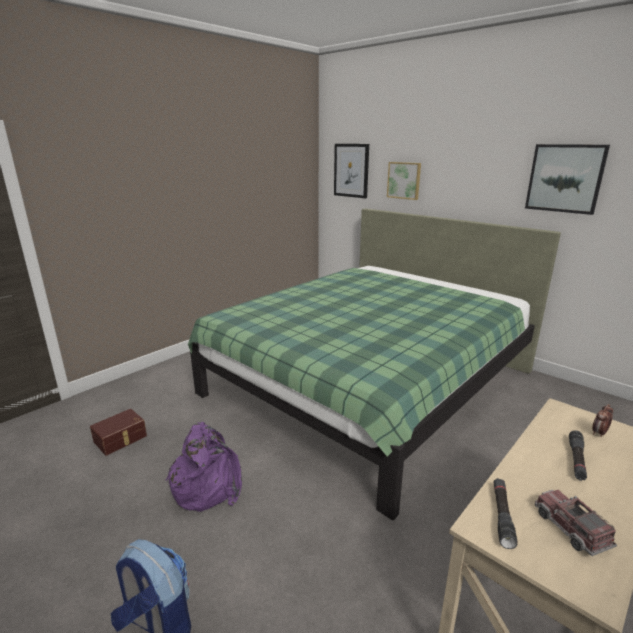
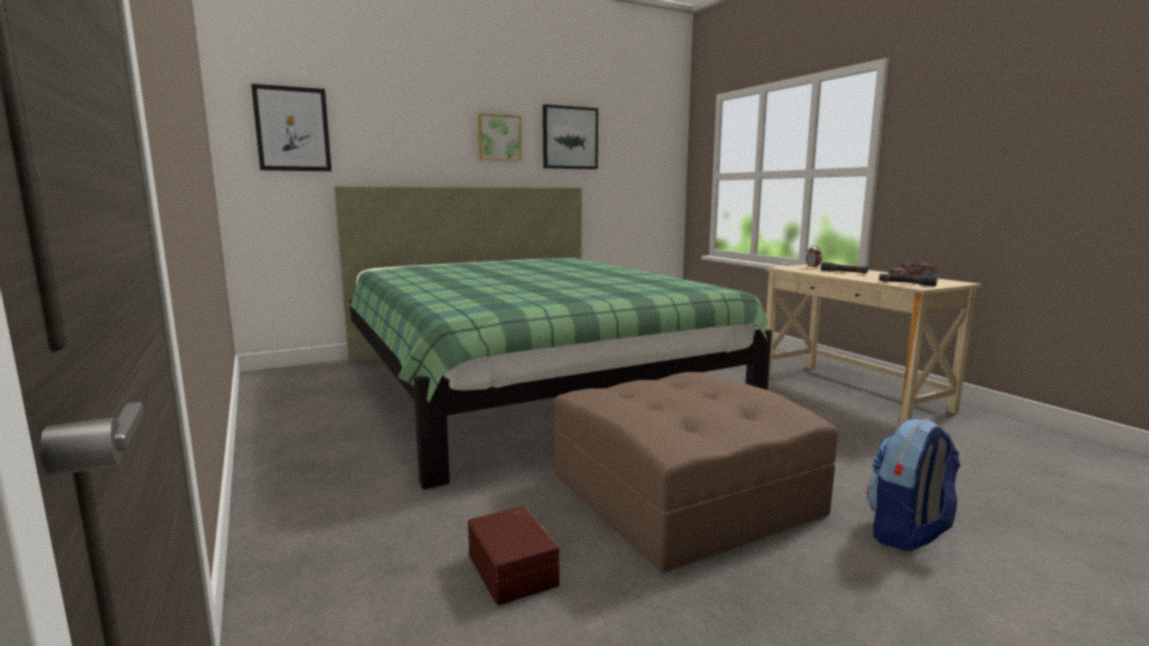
camera: 70 degrees left, 10 degrees down
purple backpack [166,422,242,512] -> brown ottoman [554,372,838,572]
picture [387,162,421,200] -> picture moved to [478,113,522,161]

